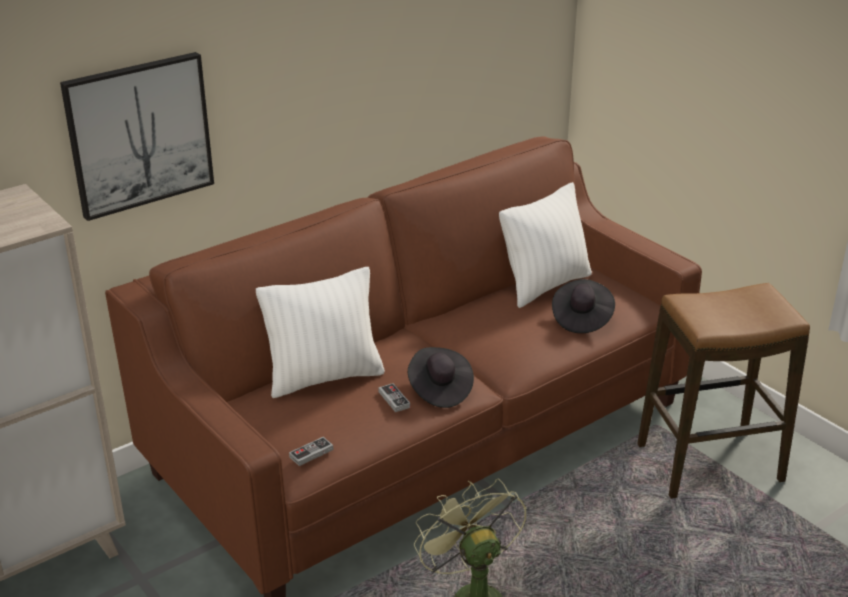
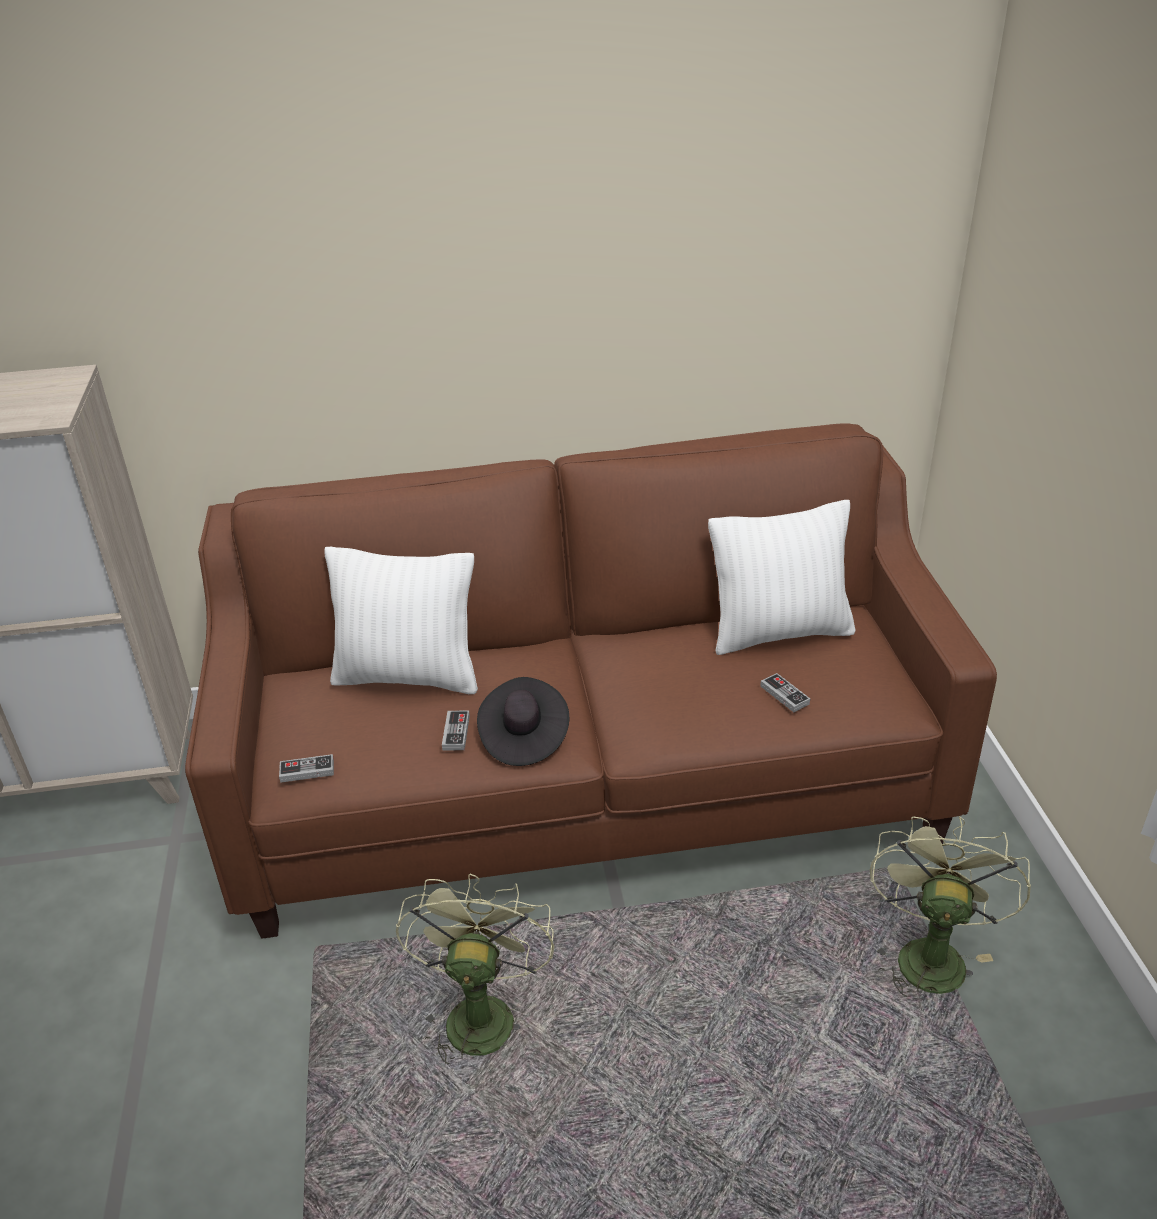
camera: 30 degrees right, 5 degrees up
picture [60,52,214,221] -> none
black hat [552,279,615,333] -> game controller [760,673,810,712]
stool [637,283,810,499] -> green fan [870,816,1031,997]

